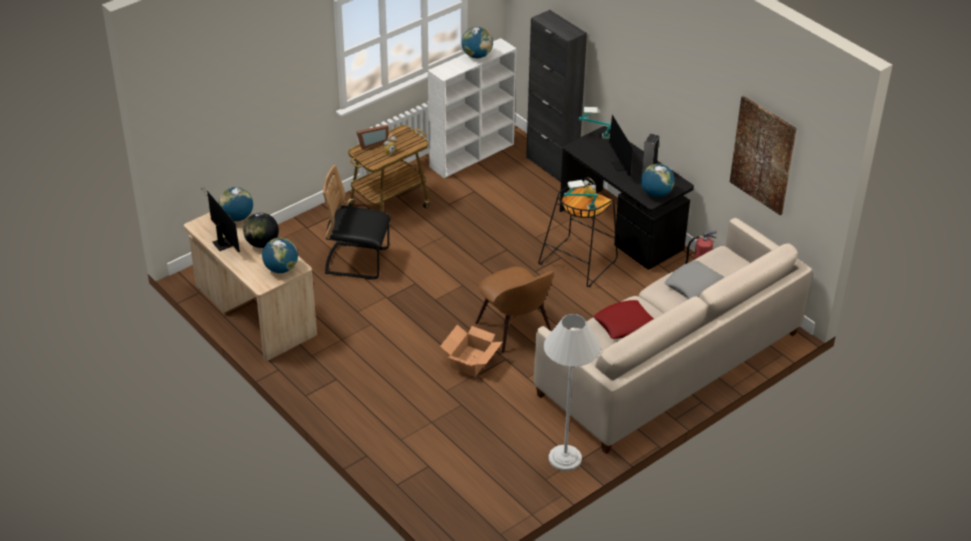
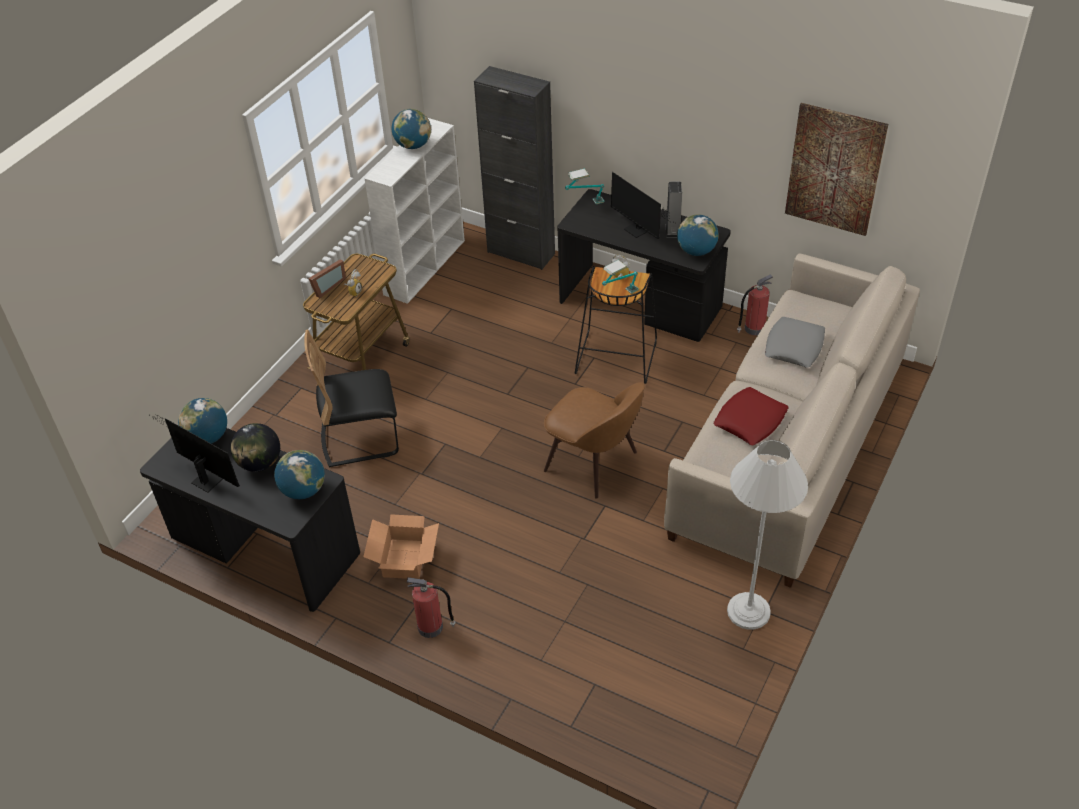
camera: 20 degrees left, 5 degrees up
beige desk [184,212,317,361] -> black desk [140,428,360,612]
cardboard box [440,325,502,377] -> cardboard box moved to [363,514,439,579]
none -> fire extinguisher [407,577,456,638]

